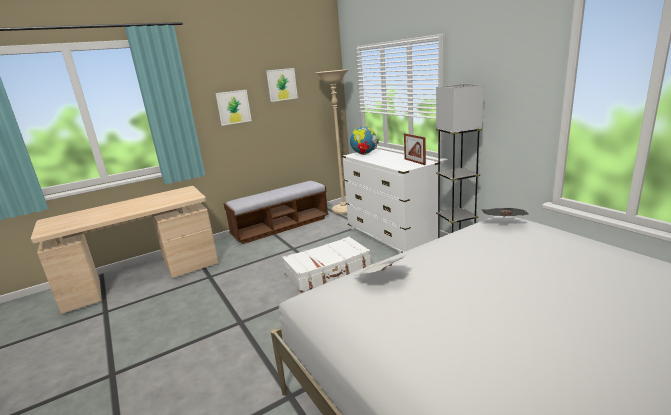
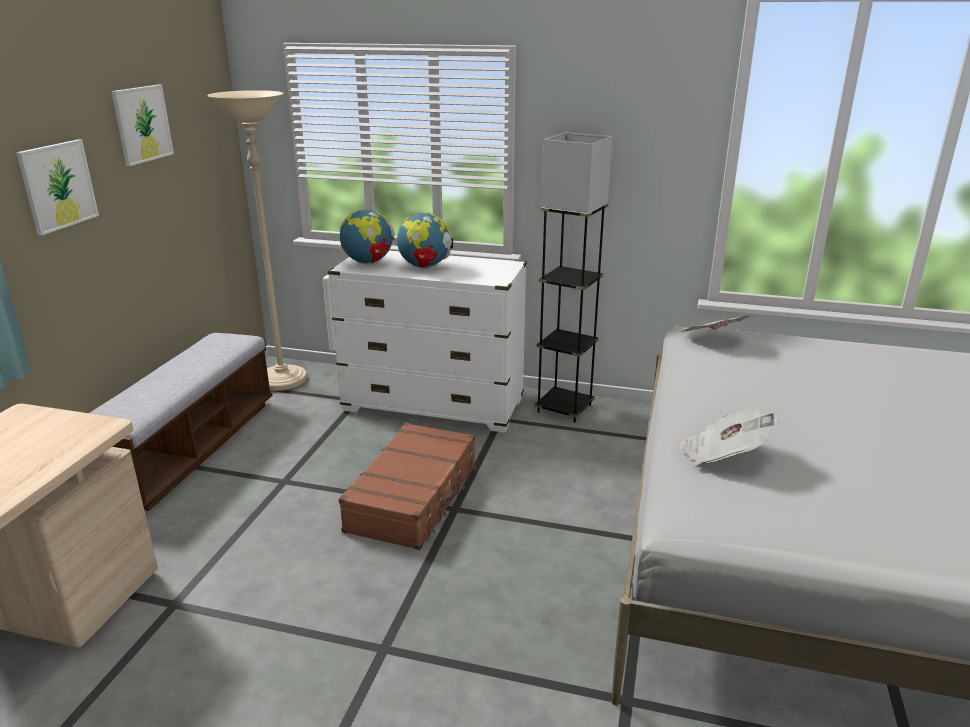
camera: 45 degrees left, 5 degrees up
white suitcase [282,236,371,293] -> brown suitcase [339,423,477,550]
picture frame [404,133,426,165] -> none
none -> globe [397,212,453,269]

